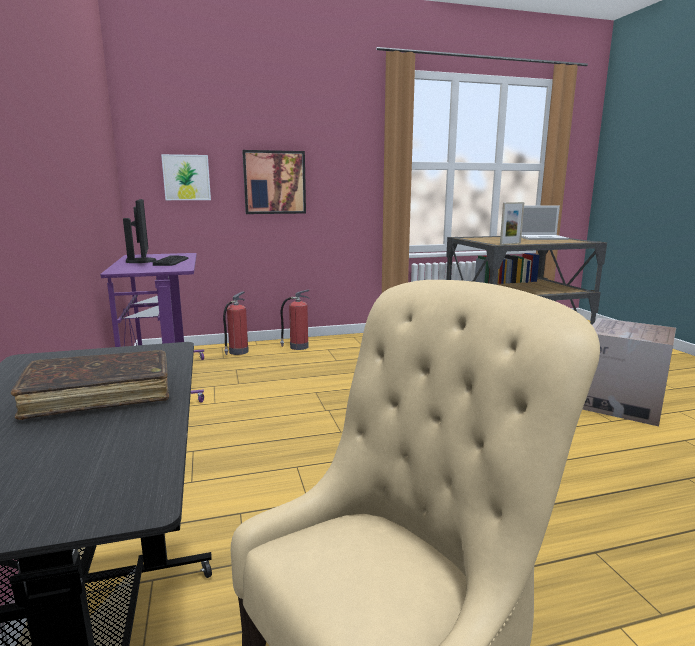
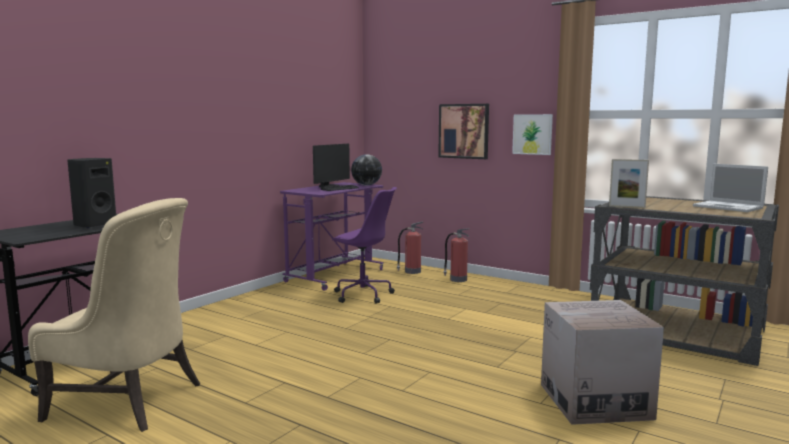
camera: 50 degrees right, 5 degrees down
brown book [11,350,169,420] -> black speaker [67,158,116,228]
picture [161,154,211,200] -> picture moved to [512,114,553,155]
none -> purple office chair [332,187,397,303]
none -> globe [351,154,382,185]

